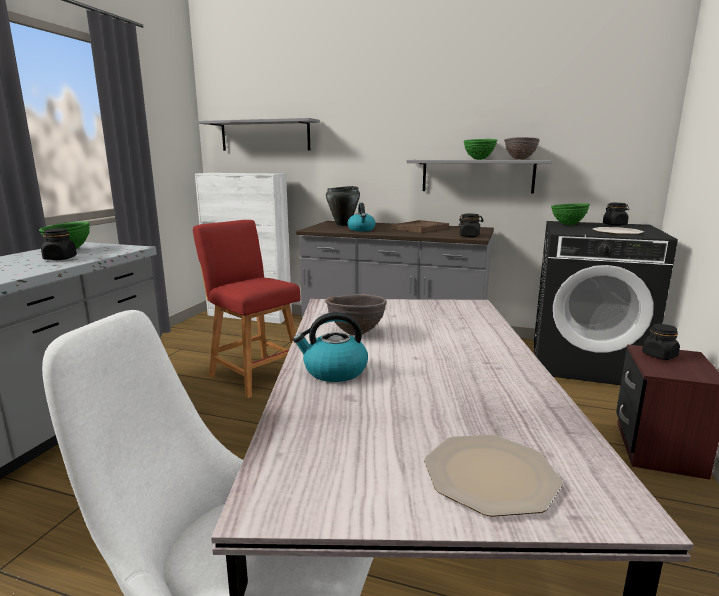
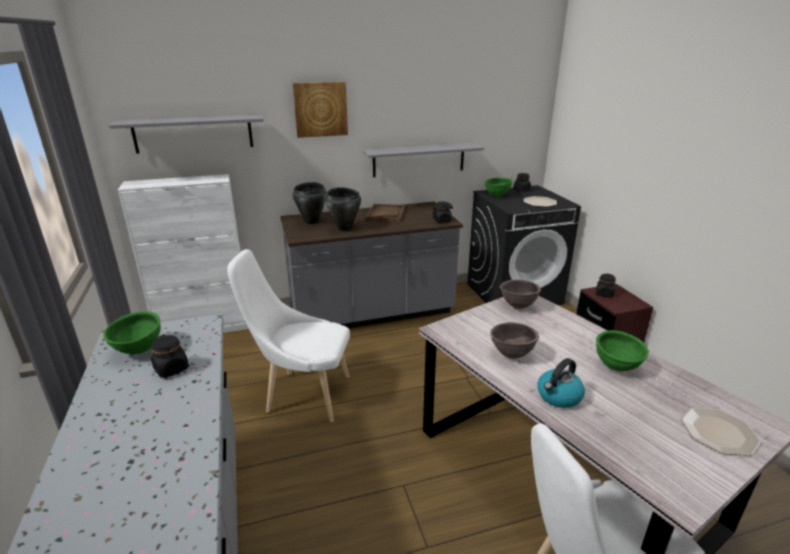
camera: 35 degrees left, 10 degrees up
red stool [193,220,301,398] -> white chair [227,249,350,422]
kettle [347,203,376,231] -> black cooking pot [325,187,361,231]
green bowl [464,139,498,160] -> green bowl moved to [596,330,649,372]
brown bowl [504,137,540,160] -> brown bowl moved to [500,280,541,309]
none -> picture [293,82,348,138]

